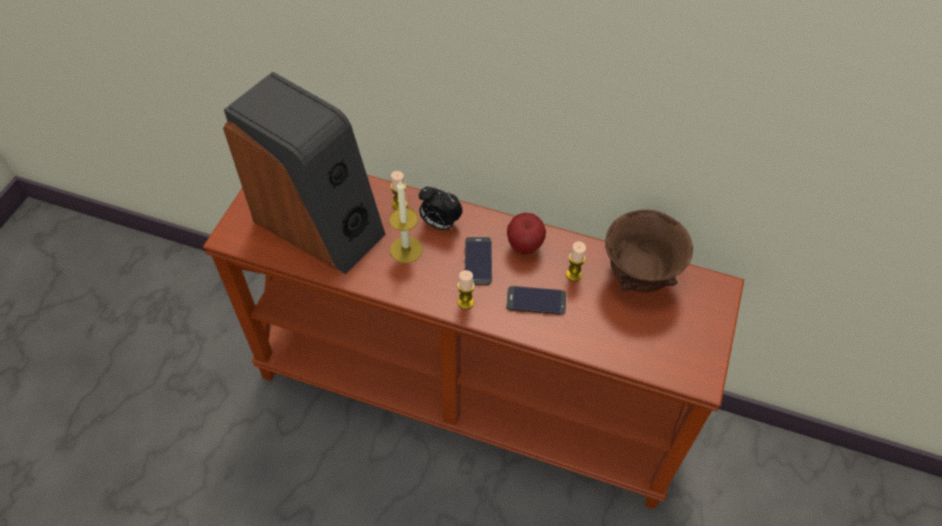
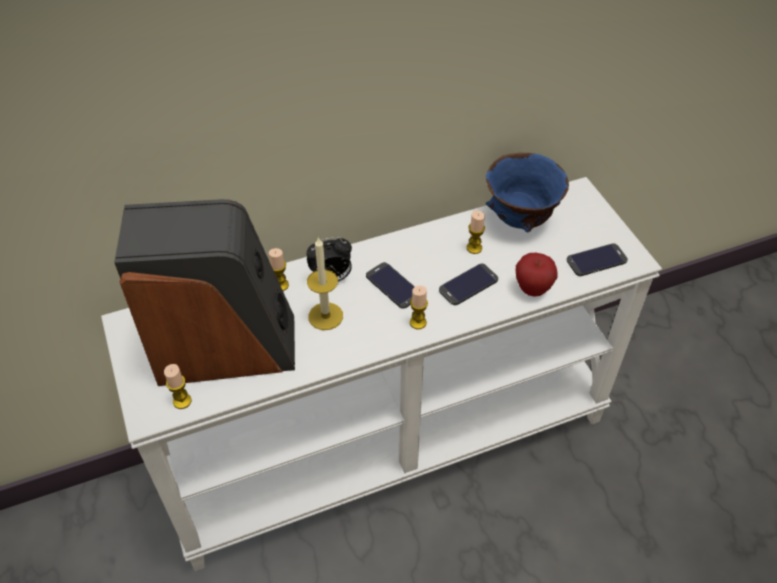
camera: 40 degrees left, 5 degrees down
brown console table [203,175,744,509] -> white console table [101,177,662,571]
apple [507,213,546,255] -> apple moved to [516,253,557,297]
brown bowl [605,210,693,292] -> blue bowl [486,153,569,232]
none -> candle [164,364,192,409]
none -> phone [567,243,628,276]

